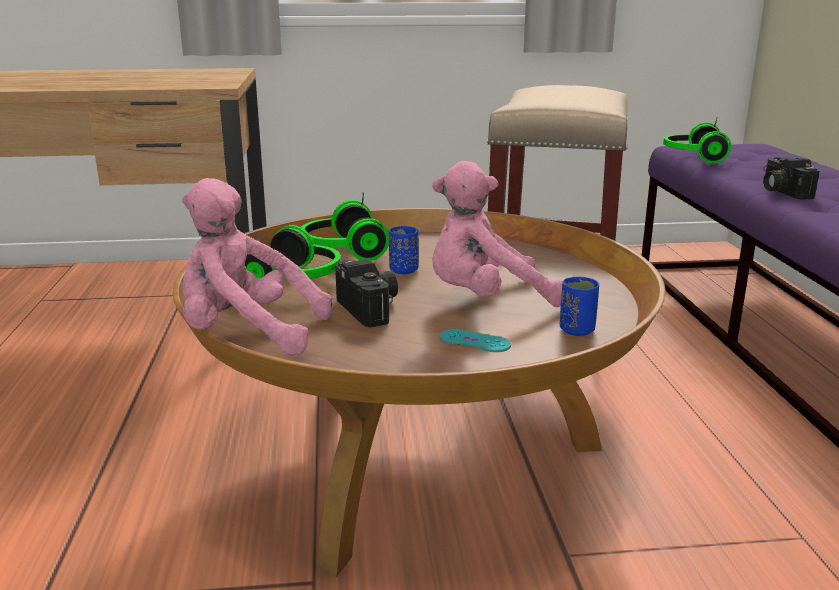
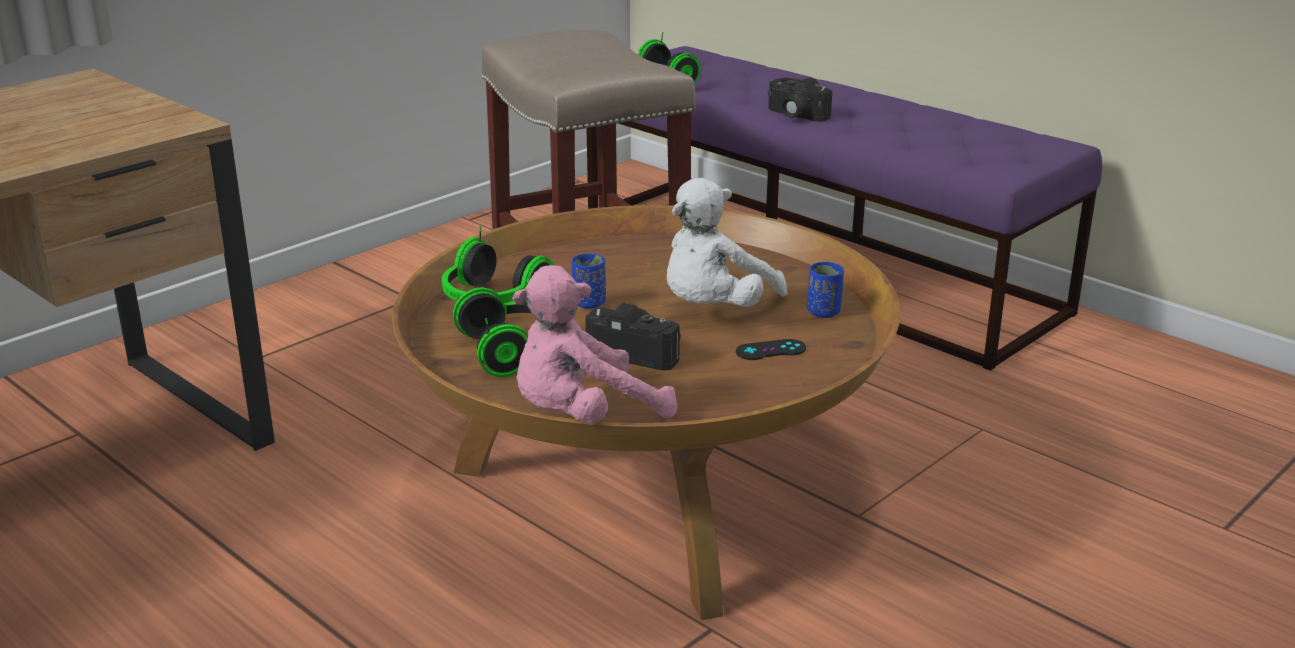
camera: 40 degrees left, 5 degrees up
pink plush toy [432,161,563,307] -> white plush toy [667,178,787,307]
turquoise game controller [440,329,511,352] -> black game controller [736,339,806,360]

